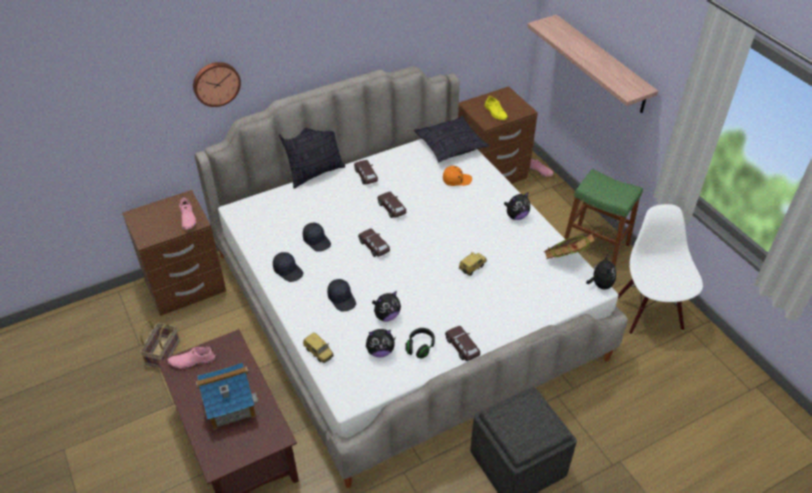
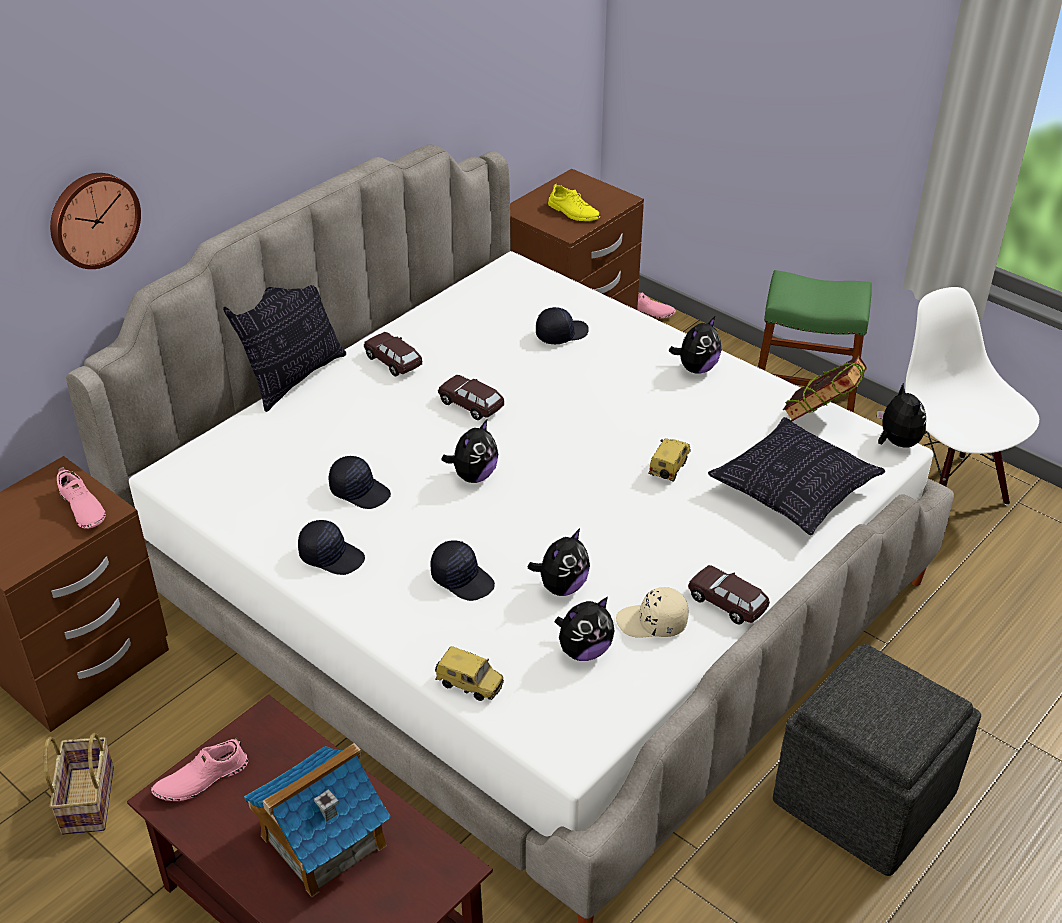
camera: 20 degrees left, 5 degrees down
brown toy car [358,228,390,257] -> plush toy [441,420,498,483]
black headphones [405,328,435,359] -> beige cap [616,587,689,638]
pillow [414,116,489,162] -> pillow moved to [708,417,885,535]
orange cap [443,166,472,186] -> black cap [536,307,589,344]
shelf [527,15,658,113] -> none

